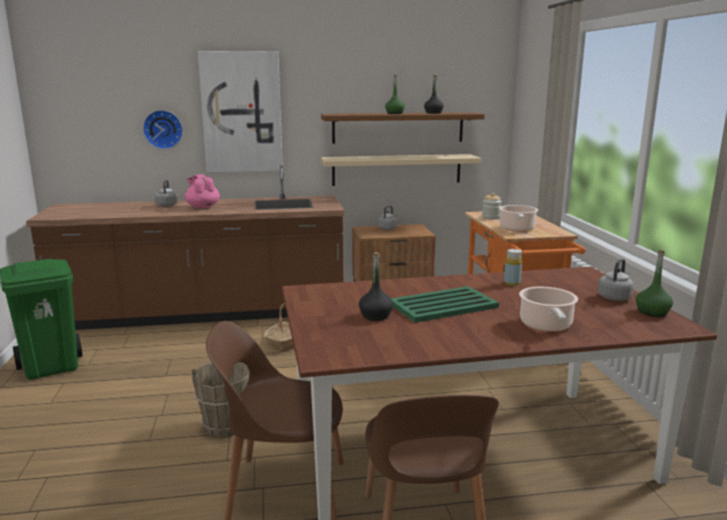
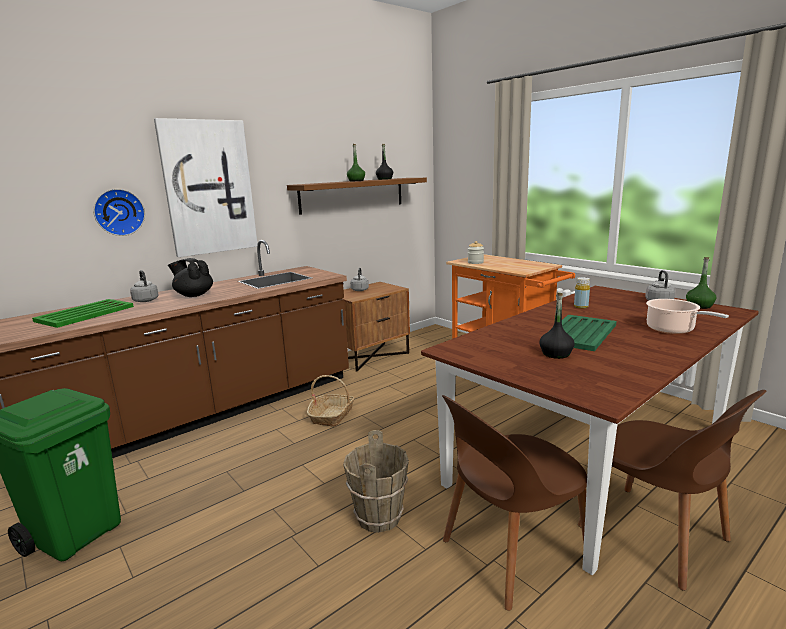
camera: 30 degrees left, 0 degrees up
pink teapot [185,174,220,209] -> black teapot [168,258,213,297]
beige shelf [321,154,482,186] -> none
cooking pot [499,205,538,232] -> none
none -> green tray [32,299,134,328]

